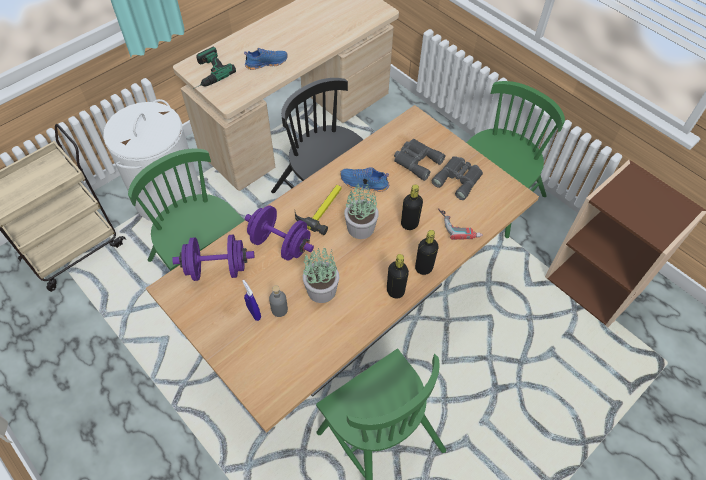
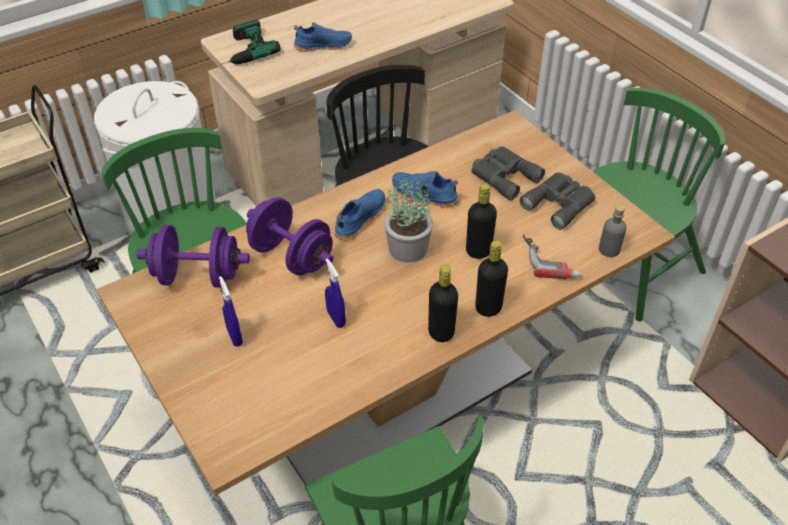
camera: 10 degrees right, 10 degrees down
grey bottle [269,285,288,317] -> grey bottle moved to [599,205,626,257]
hammer [295,185,341,235] -> blue shoe [335,189,385,241]
potted plant [303,246,339,303] -> blue spray bottle [325,258,346,328]

